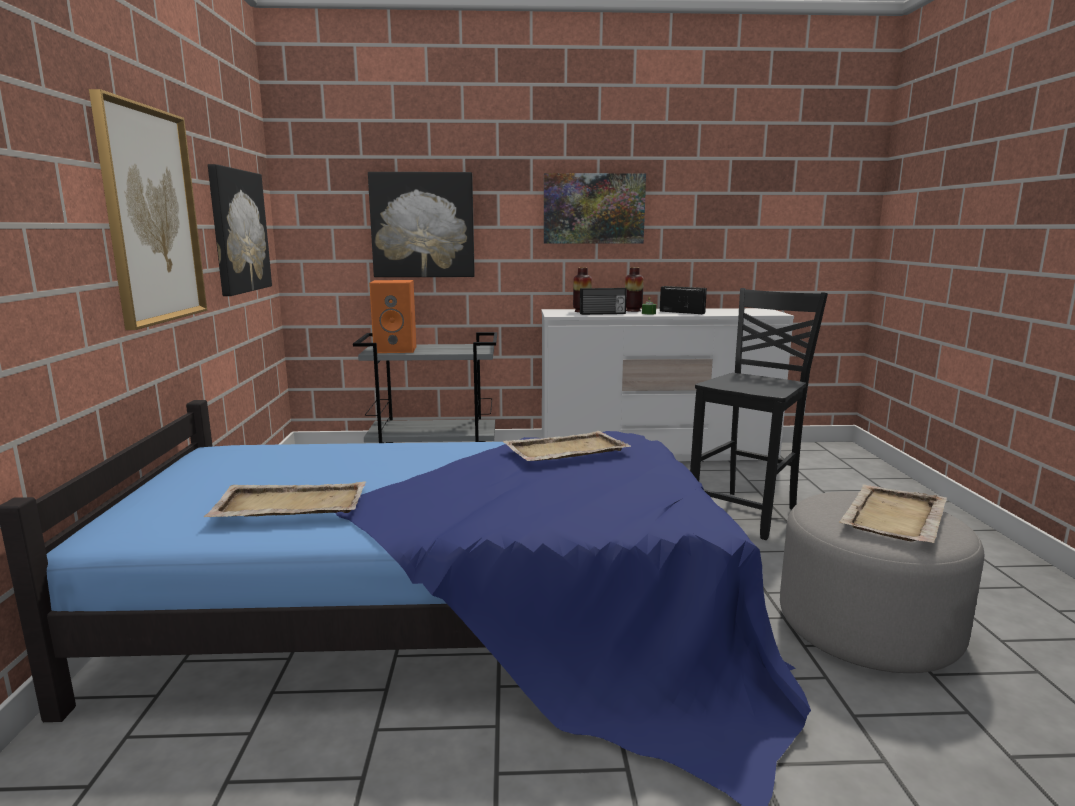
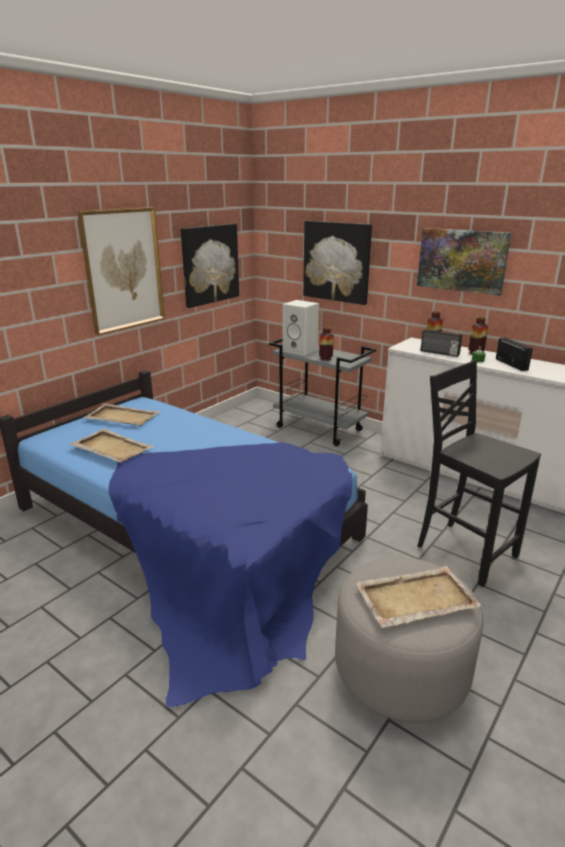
camera: 40 degrees right, 10 degrees up
orange speaker [369,280,416,353] -> white speaker [283,300,319,356]
beige tray [502,431,631,461] -> beige tray moved to [83,404,160,426]
black chair [690,288,828,540] -> black chair turned 120 degrees counterclockwise [417,360,541,587]
none -> vase [319,327,334,361]

